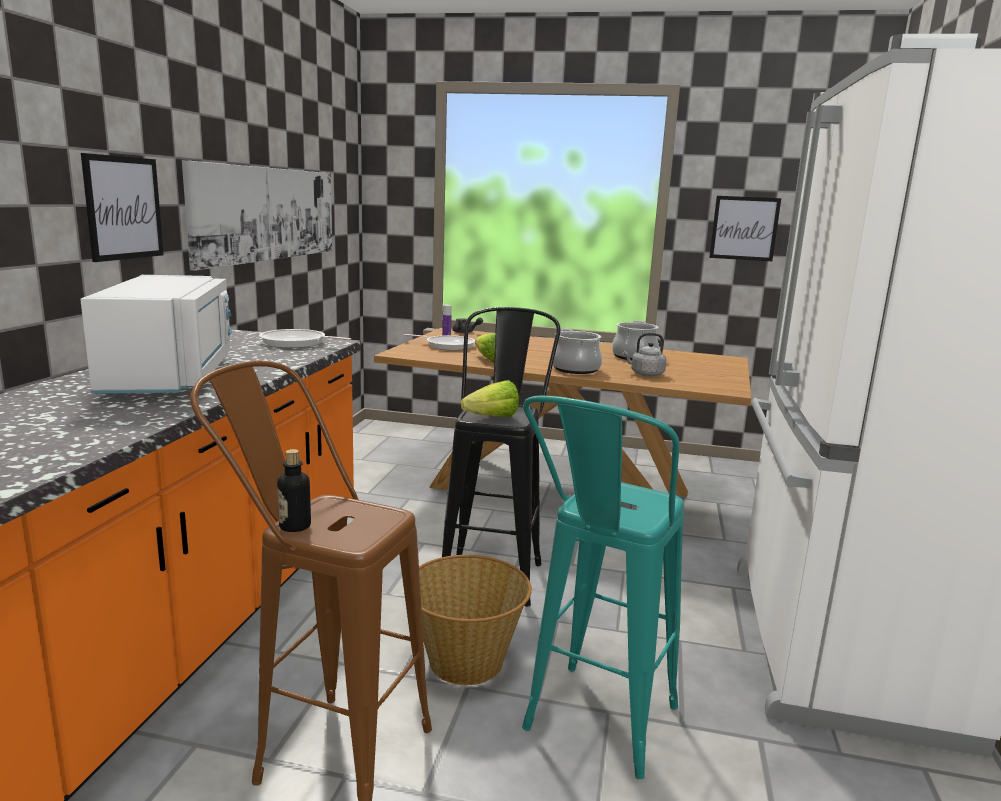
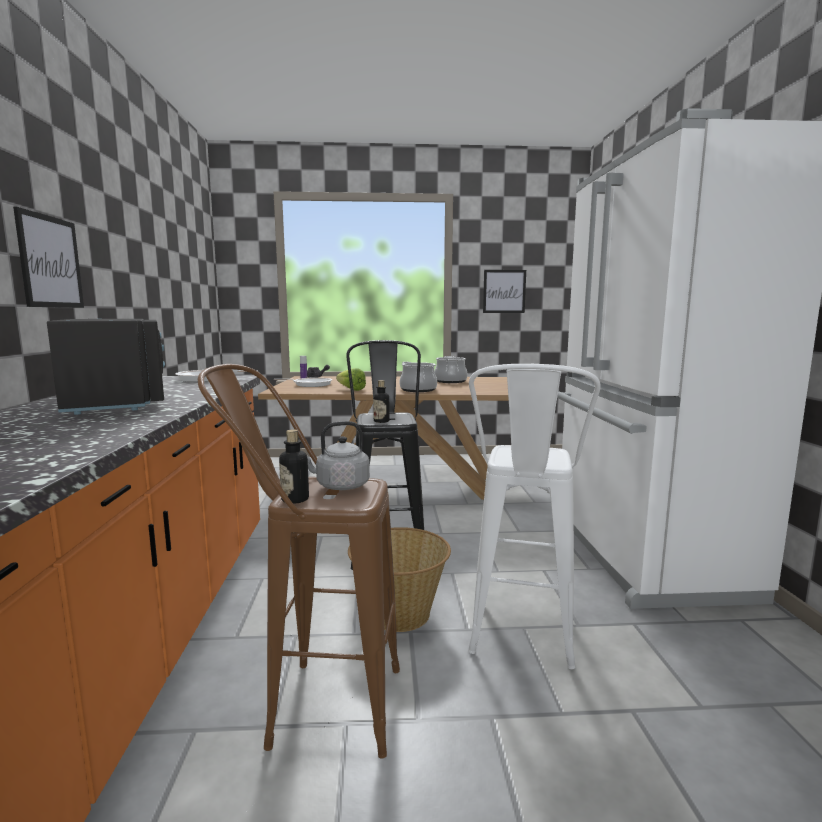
camera: 15 degrees left, 5 degrees down
white microwave [80,275,231,394] -> black microwave [47,319,165,415]
picture [182,160,332,271] -> none
lettuce [461,380,519,417] -> bottle [373,380,389,423]
turquoise stool [522,396,684,779] -> white stool [468,364,601,669]
grey kettle [623,333,666,376] -> grey kettle moved to [307,421,370,490]

